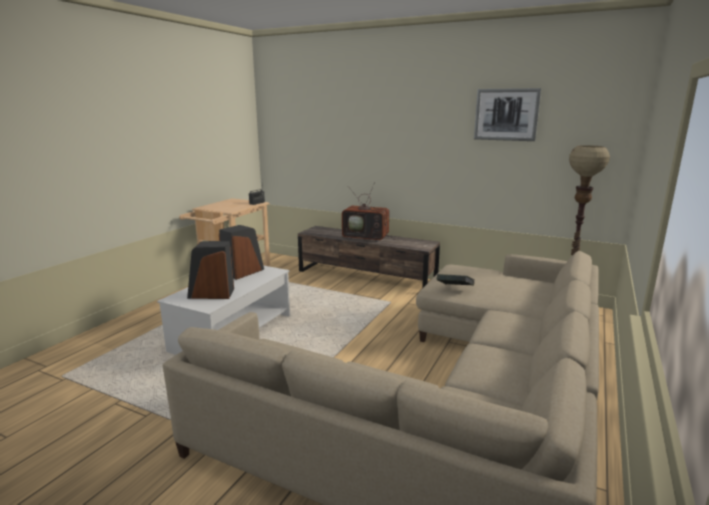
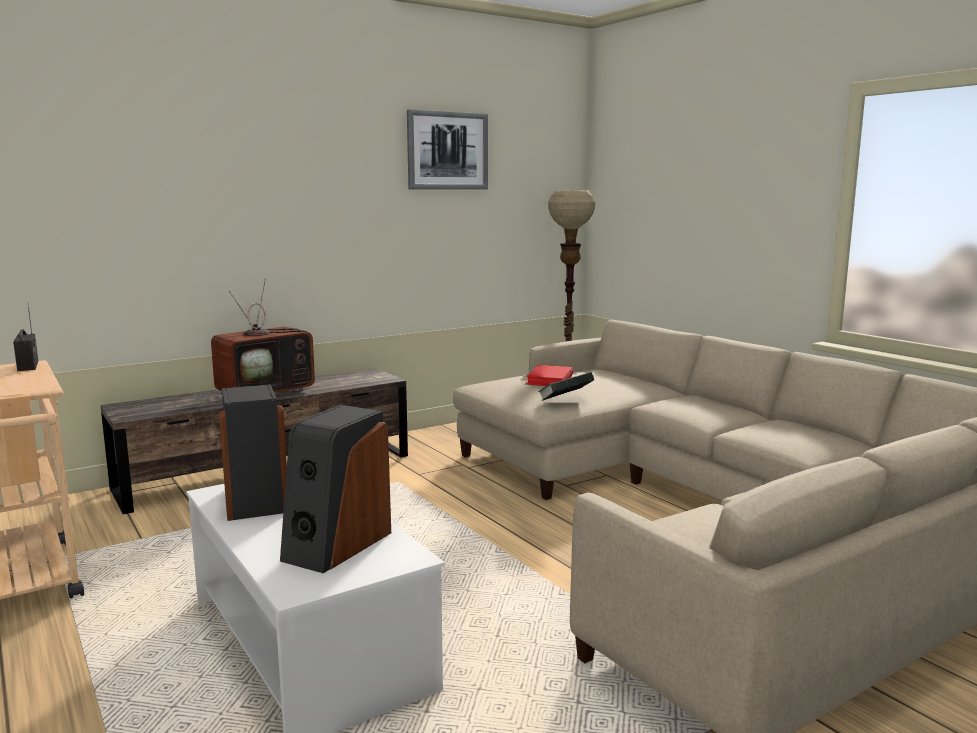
camera: 60 degrees left, 5 degrees down
none -> red book [525,365,574,386]

